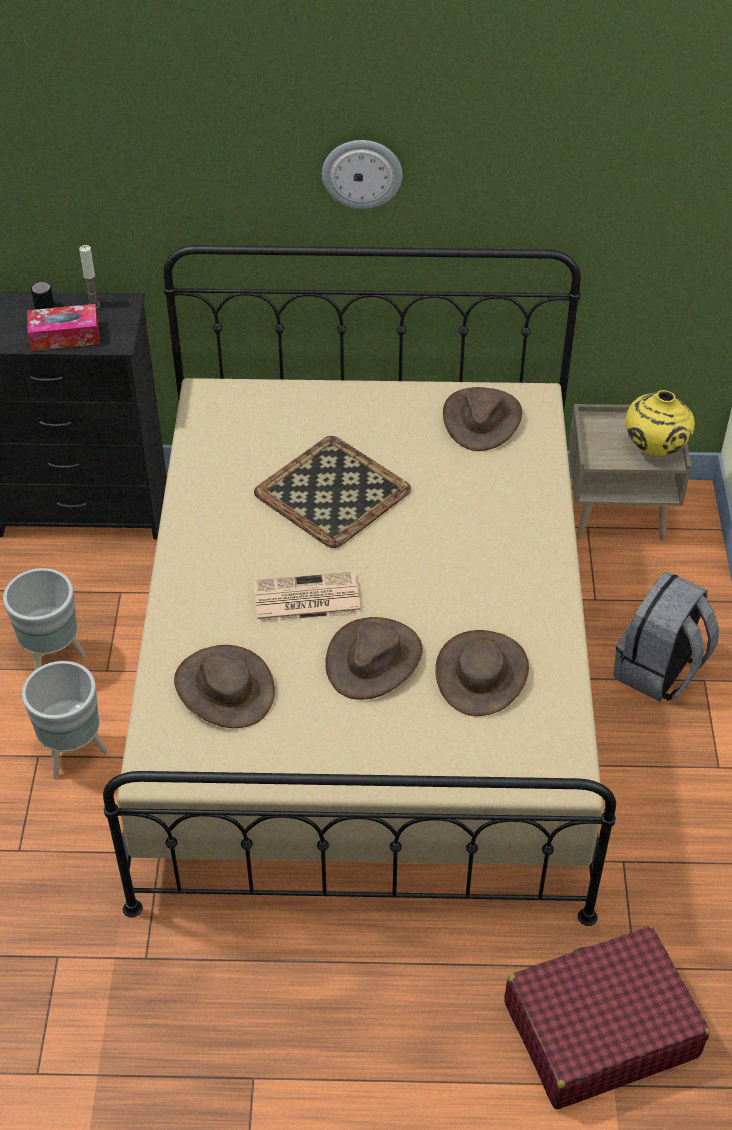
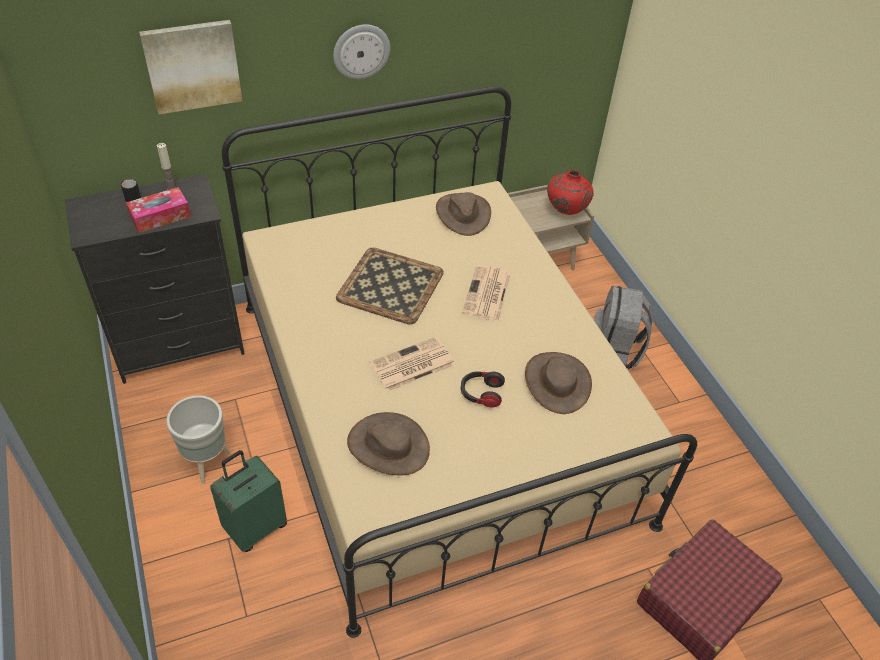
camera: 25 degrees left, 0 degrees up
grey planter [22,661,108,779] -> green suitcase [210,450,287,552]
brown hat [325,617,423,700] -> headphones [461,371,505,408]
yellow vase [626,390,695,456] -> red vase [547,170,594,215]
none -> picture [139,20,242,114]
none -> newspaper [462,265,511,322]

